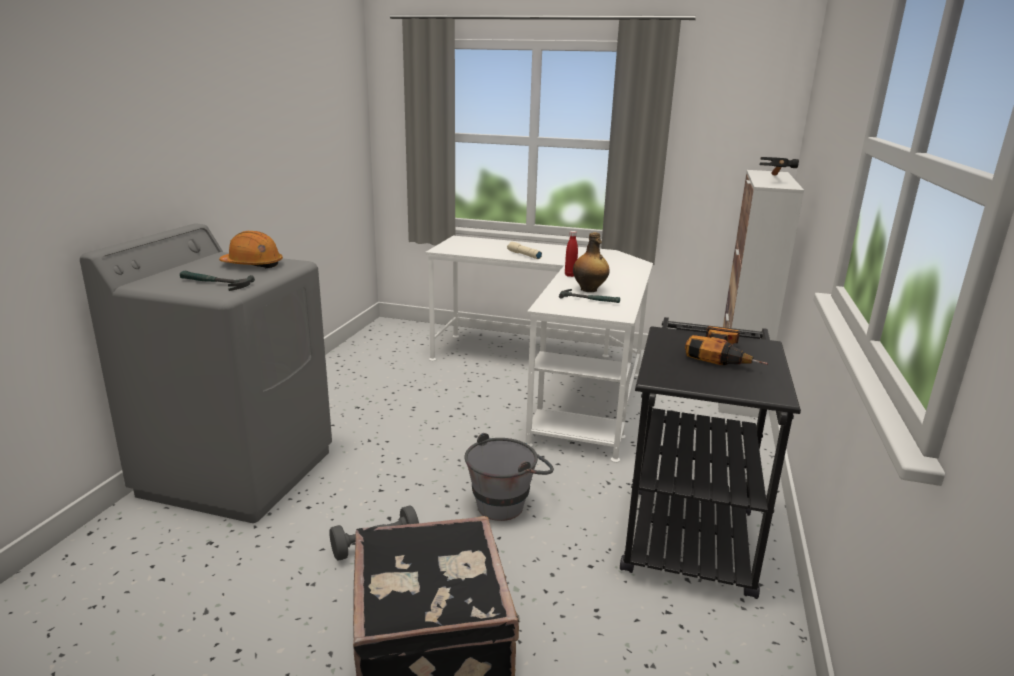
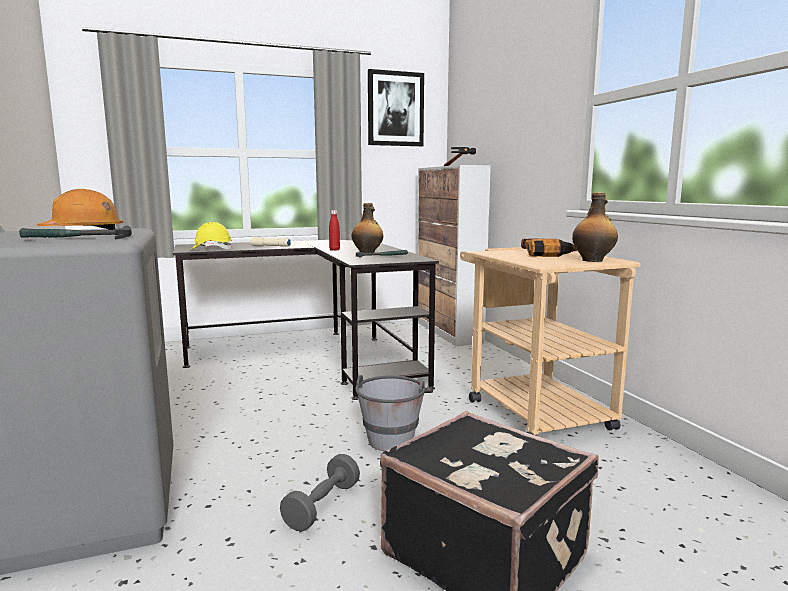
camera: 35 degrees left, 10 degrees down
white desk [425,236,653,463] -> black desk [173,240,439,400]
black cart [620,317,801,599] -> beige cart [460,247,641,436]
none -> yellow hard hat [190,222,233,250]
none -> picture [368,69,424,146]
none -> bottle [572,192,618,262]

